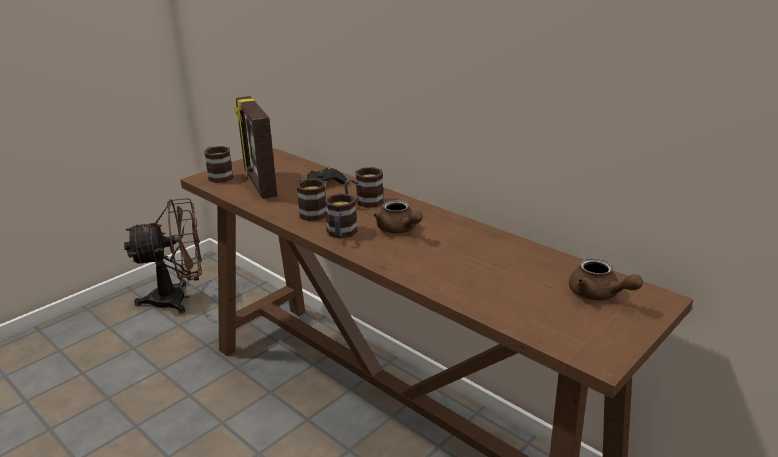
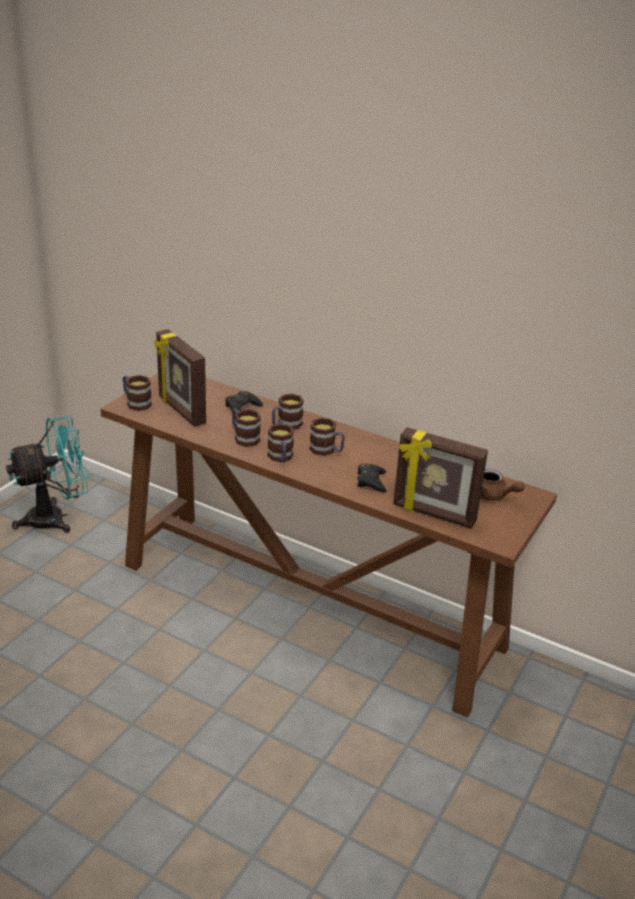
camera: 15 degrees left, 5 degrees up
brown fan [124,198,202,314] -> turquoise fan [6,416,89,533]
brown teapot [374,200,423,233] -> mug [309,418,345,456]
none -> black game controller [357,463,386,492]
none -> picture frame [393,427,488,528]

